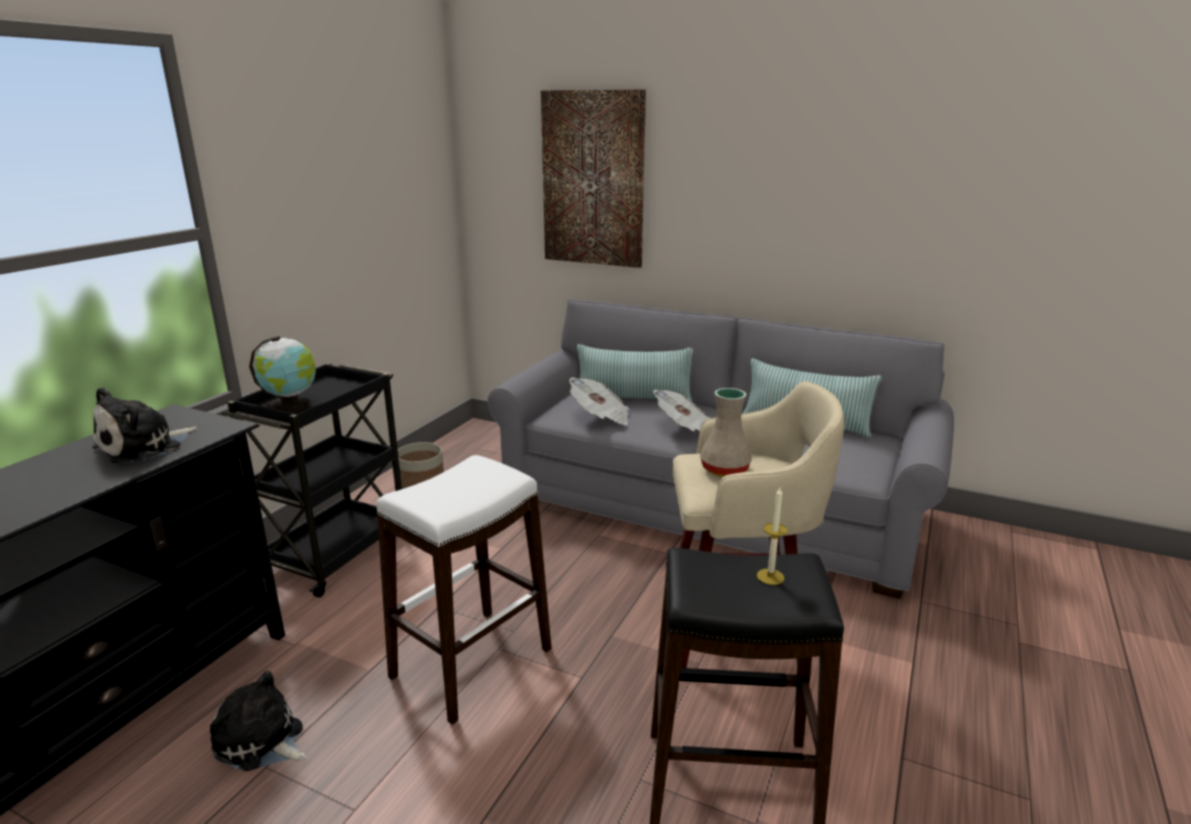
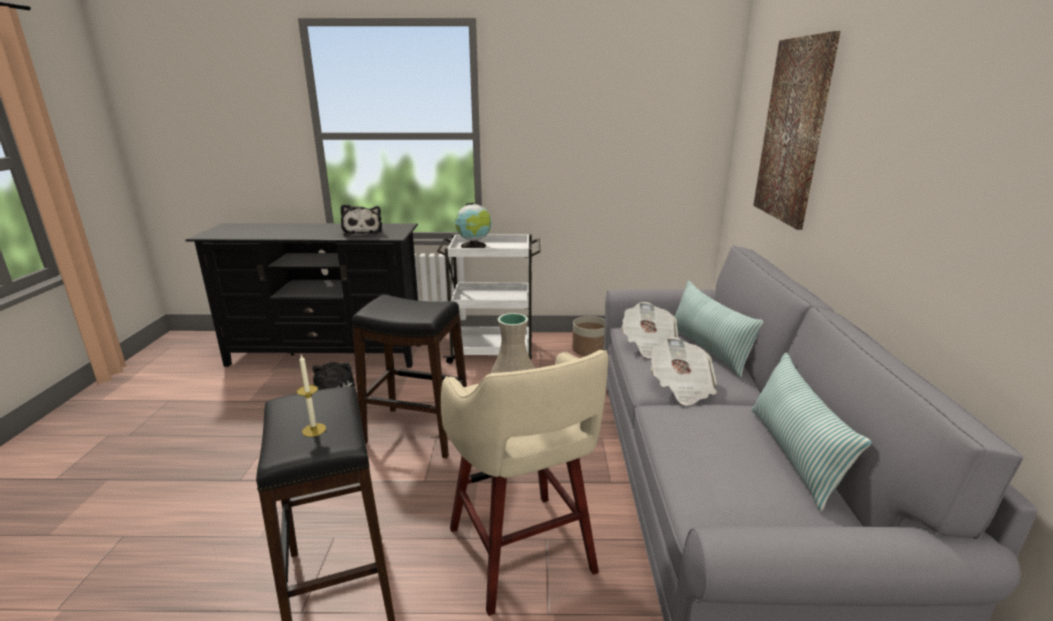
camera: 65 degrees right, 0 degrees up
plush toy [92,387,197,463] -> plush toy turned 120 degrees counterclockwise [340,204,383,237]
black cart [221,363,402,597] -> white cart [437,234,541,364]
white stool [376,455,552,725] -> black stool [352,295,467,458]

